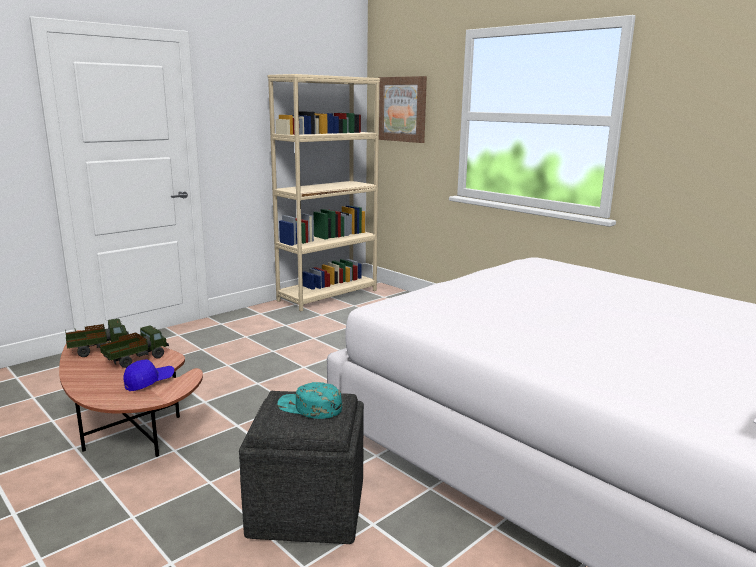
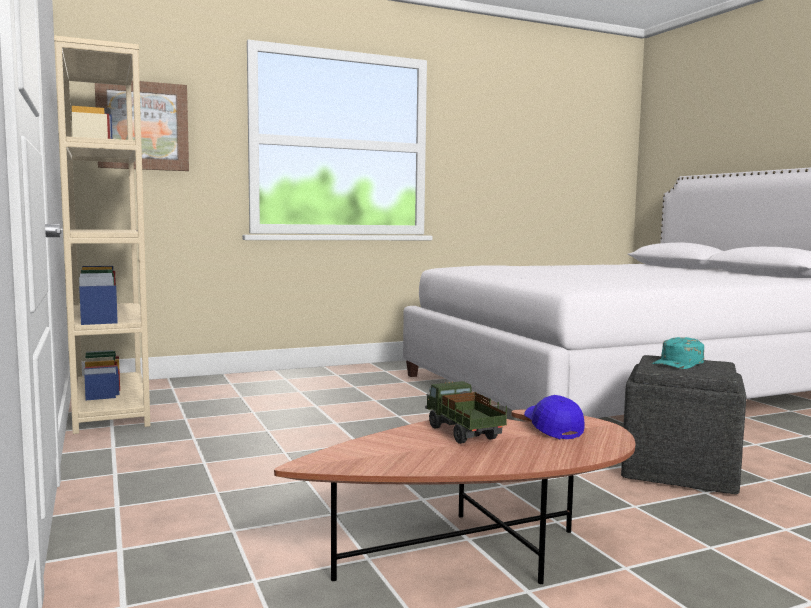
camera: 70 degrees left, 10 degrees down
toy truck [65,319,129,357] -> none

